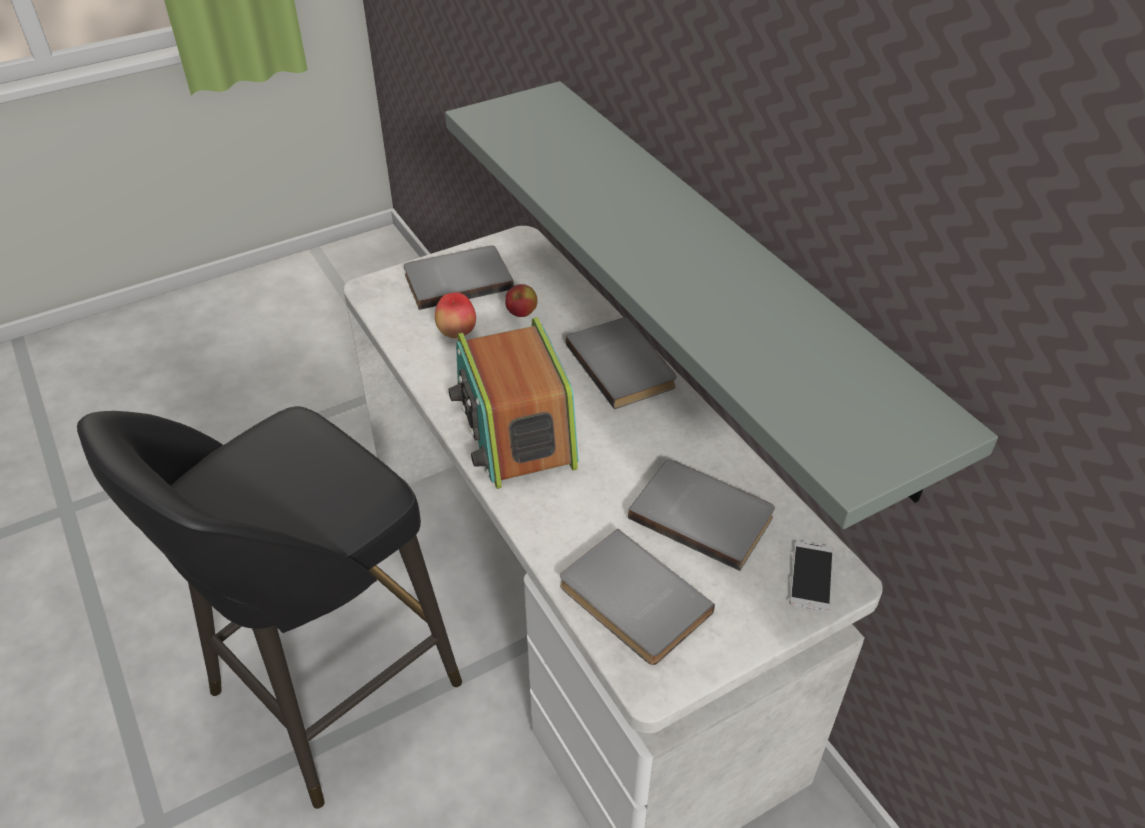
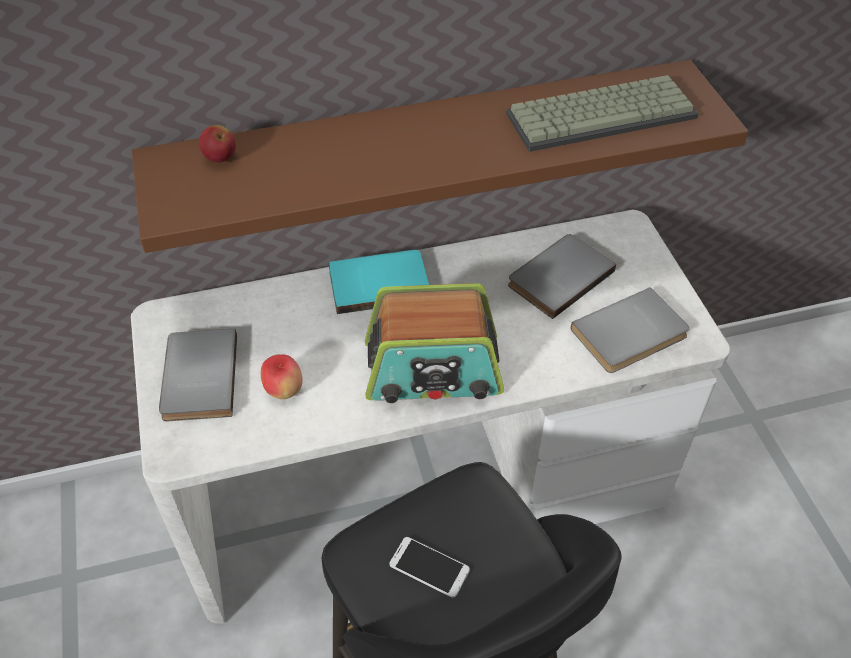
camera: 75 degrees left, 5 degrees up
grey shelf [445,81,998,529] -> brown shelf [132,60,748,253]
apple [505,284,537,317] -> apple moved to [199,125,236,163]
grey book [566,317,677,409] -> turquoise book [329,250,429,314]
phone [789,541,834,612] -> phone moved to [389,537,470,598]
none -> keyboard [506,75,699,152]

